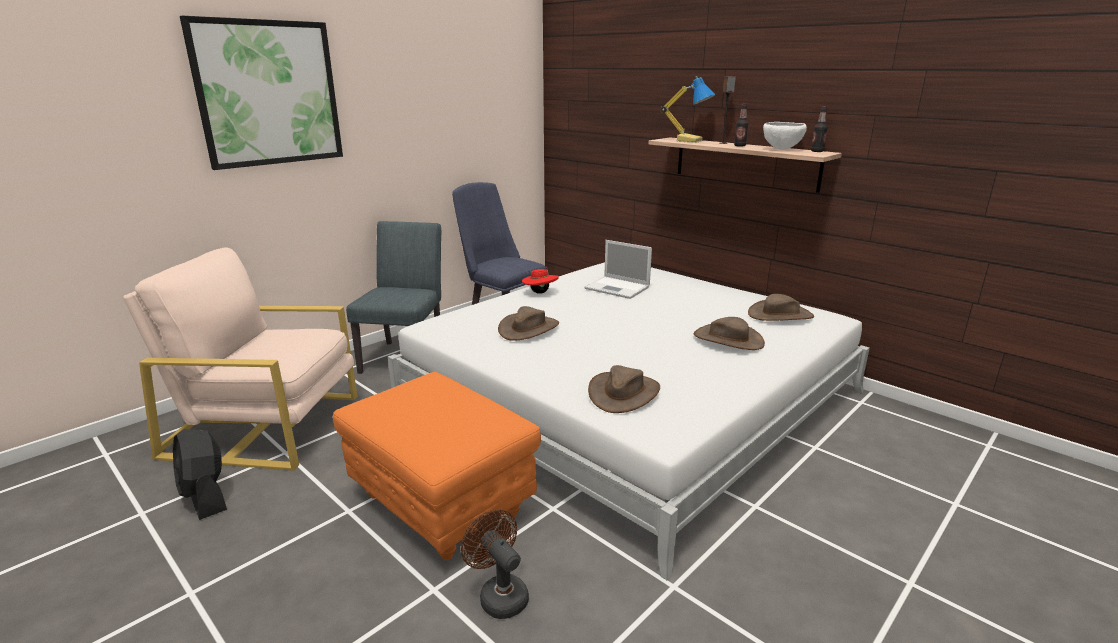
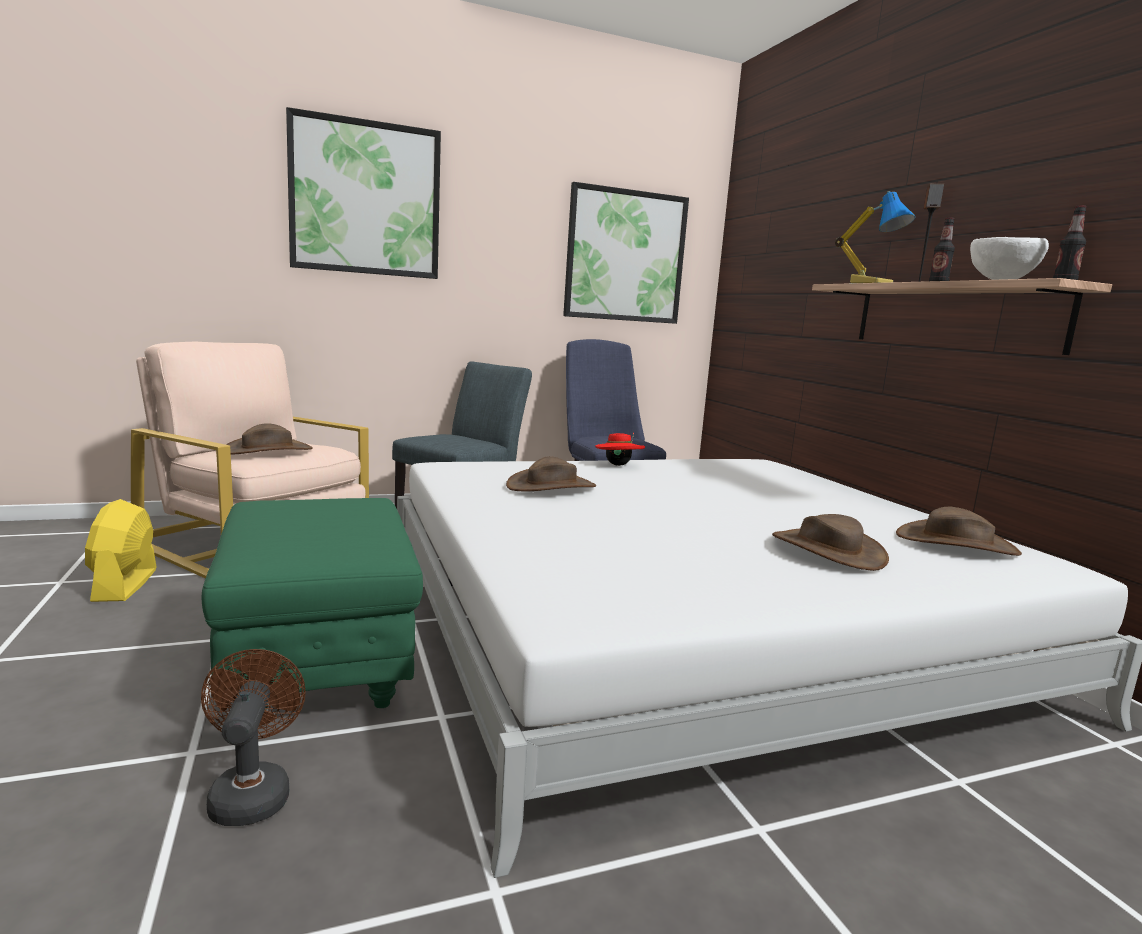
camera: 25 degrees right, 10 degrees down
black fan [173,429,227,520] -> yellow fan [85,499,156,602]
orange ottoman [333,372,541,560] -> green ottoman [202,498,423,708]
laptop [585,240,652,299] -> none
brown hat [588,365,660,413] -> brown hat moved to [226,423,313,455]
none -> picture [563,182,689,324]

